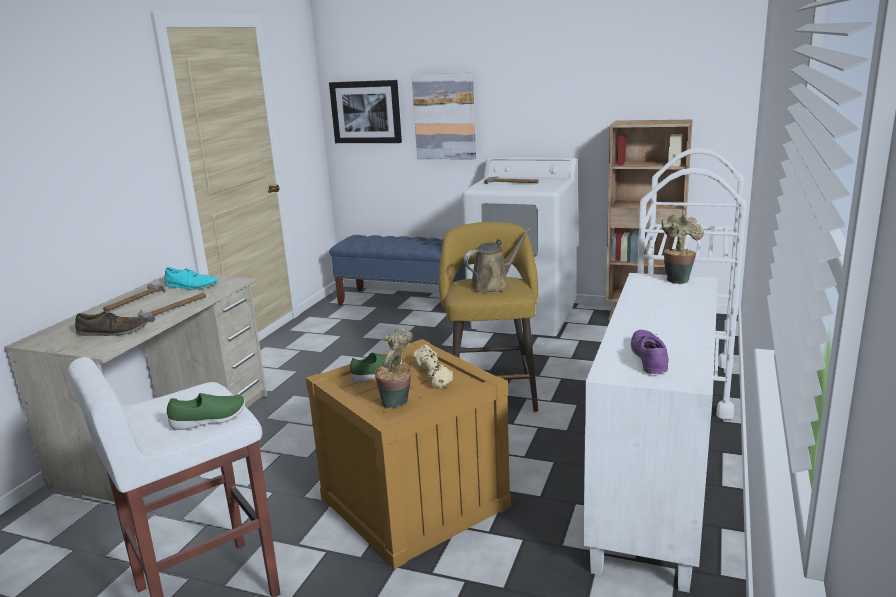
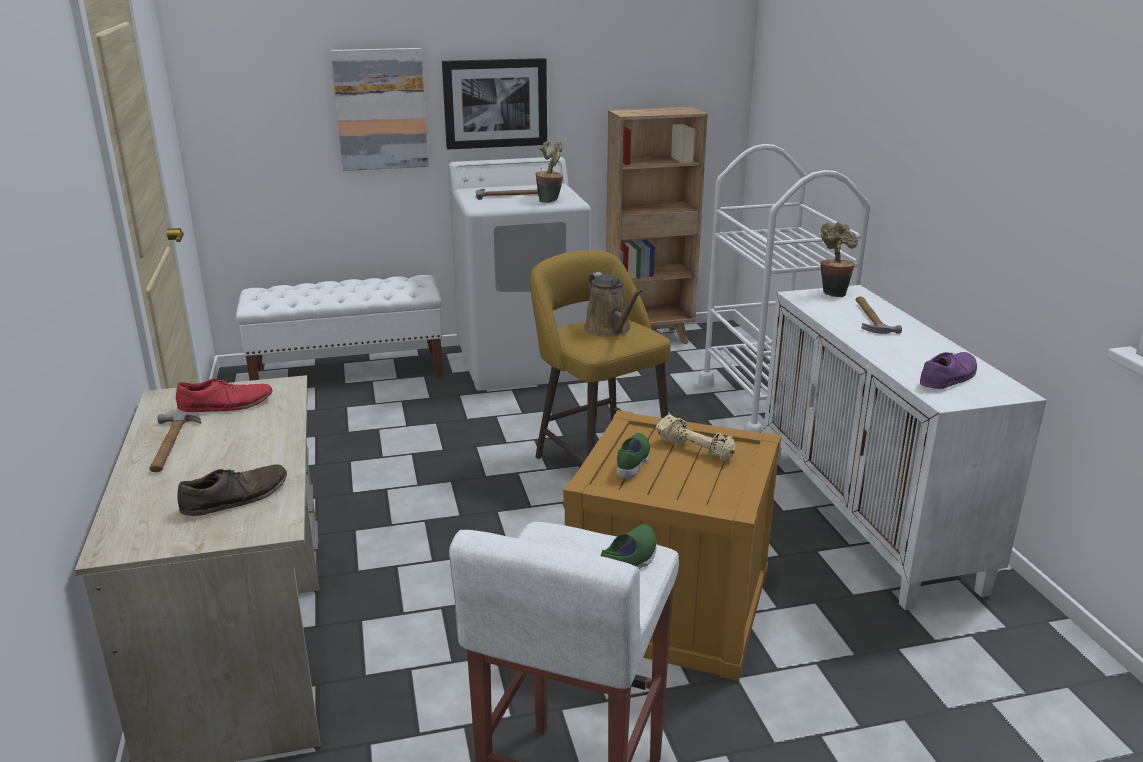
camera: 35 degrees left, 5 degrees up
hammer [138,293,206,322] -> hammer moved to [856,297,902,334]
turquoise shoe [165,267,218,290] -> red shoe [176,378,273,412]
picture [329,80,402,143] -> picture moved to [442,58,547,150]
blue bench [329,235,466,305] -> white bench [236,275,443,381]
potted plant [375,328,413,408] -> potted plant moved to [536,141,563,203]
brown watering can [464,228,531,292] -> brown watering can turned 135 degrees clockwise [584,272,643,337]
purple shoe [631,330,669,374] -> purple shoe turned 75 degrees clockwise [920,352,977,389]

